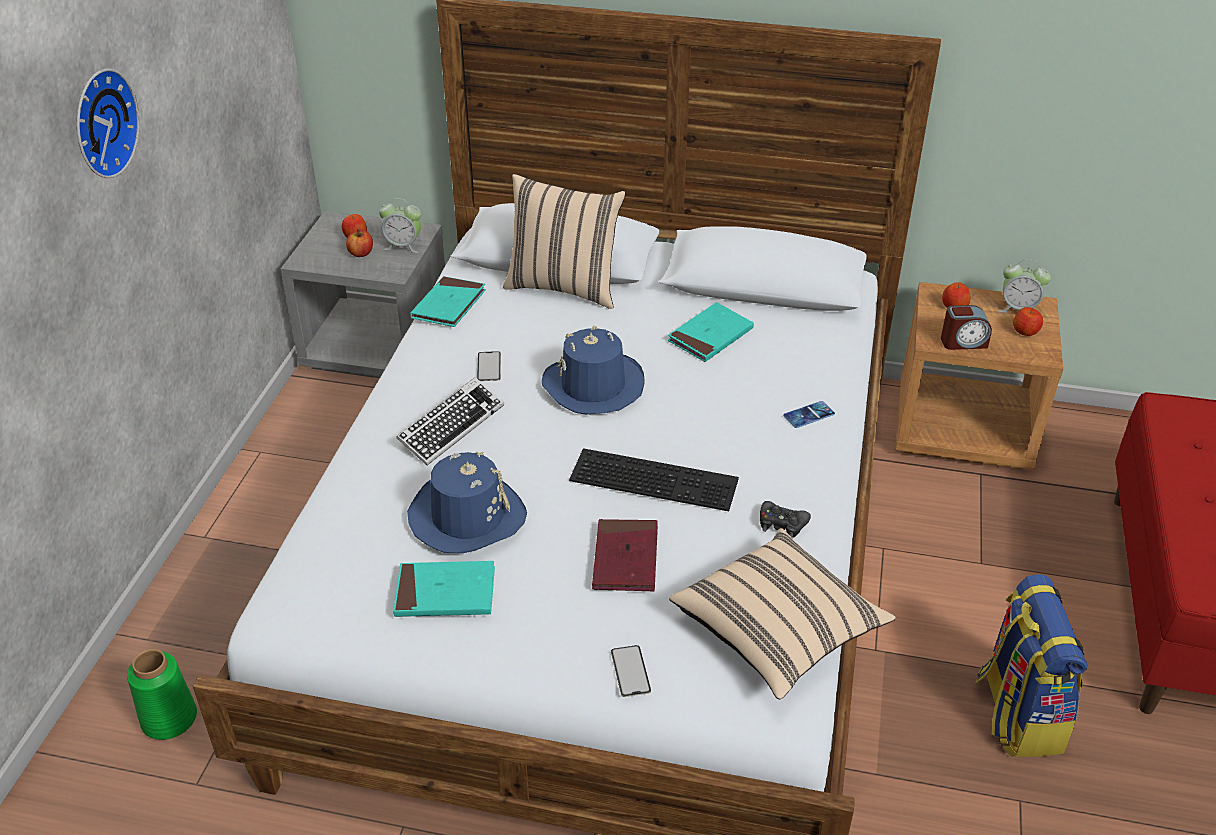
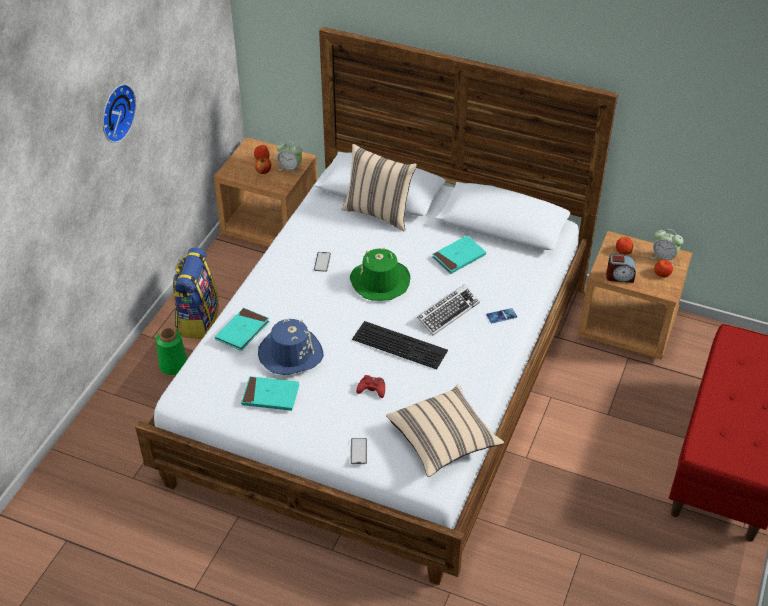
camera: 10 degrees right, 5 degrees up
green vase [127,649,197,740] -> green vase moved to [156,328,187,375]
grey nightstand [280,211,445,378] -> brown nightstand [214,137,318,247]
keyboard [396,377,504,465] -> keyboard moved to [417,284,480,335]
turquoise book [410,276,486,327] -> turquoise book moved to [215,308,270,351]
blue hat [542,325,644,415] -> green hat [350,247,410,301]
red book [592,519,658,591] -> red game controller [356,375,385,398]
black game controller [760,501,811,538] -> none
backpack [975,574,1087,757] -> backpack moved to [172,248,219,339]

